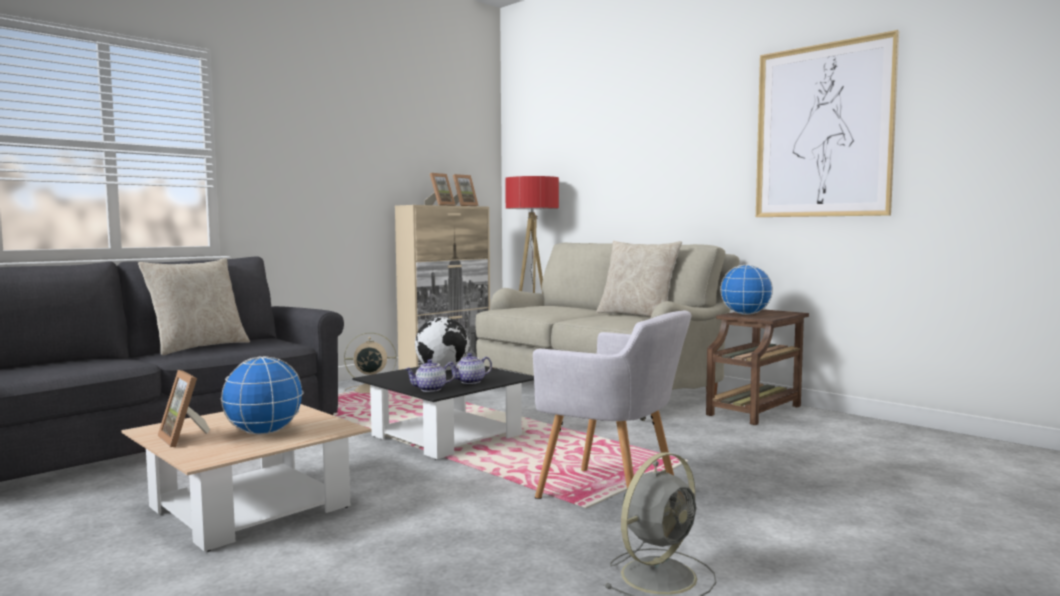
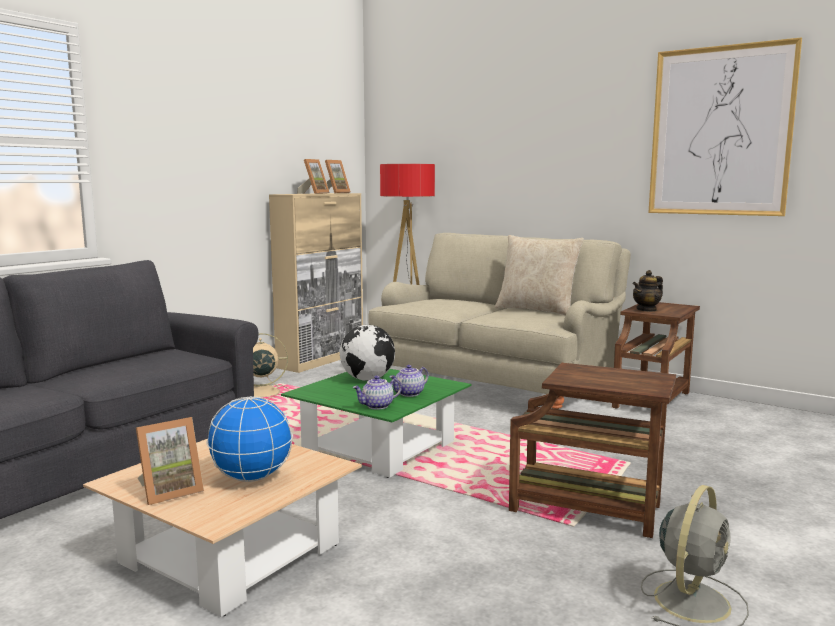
camera: 10 degrees left, 5 degrees up
beige pillow [138,258,250,355] -> none
picture frame [157,370,210,447] -> picture frame turned 75 degrees counterclockwise [136,417,204,505]
black coffee table [353,366,534,460] -> green coffee table [281,369,471,478]
grey armchair [533,310,691,499] -> brown side table [509,363,676,538]
globe [720,265,773,315] -> teapot [633,270,663,312]

